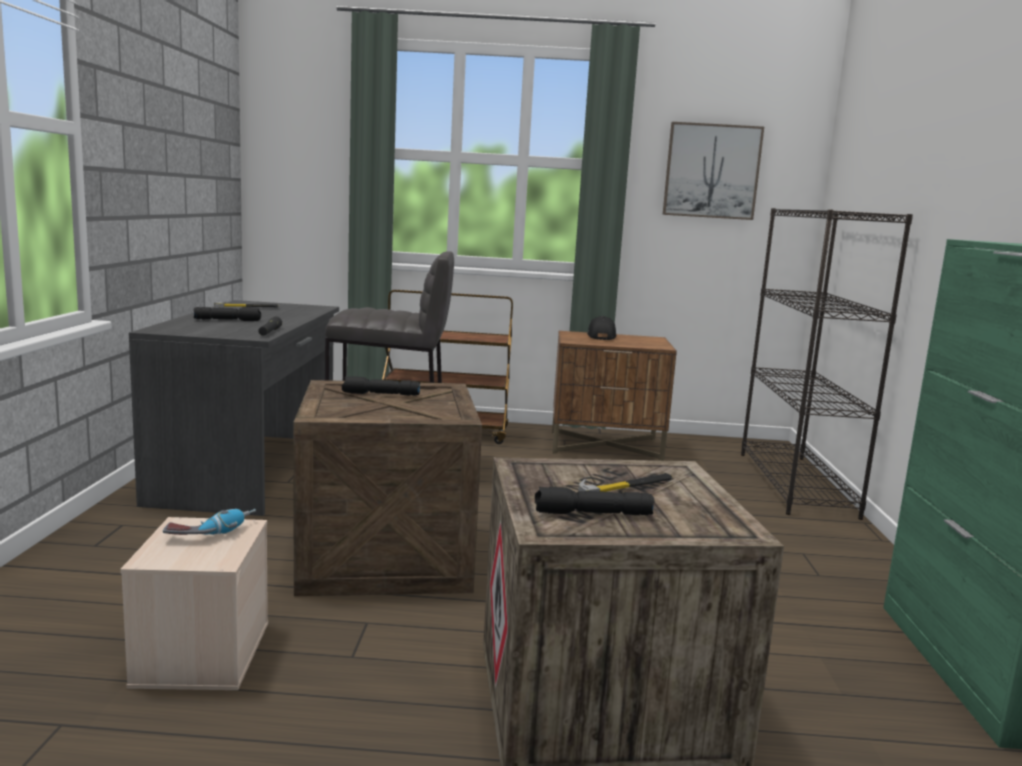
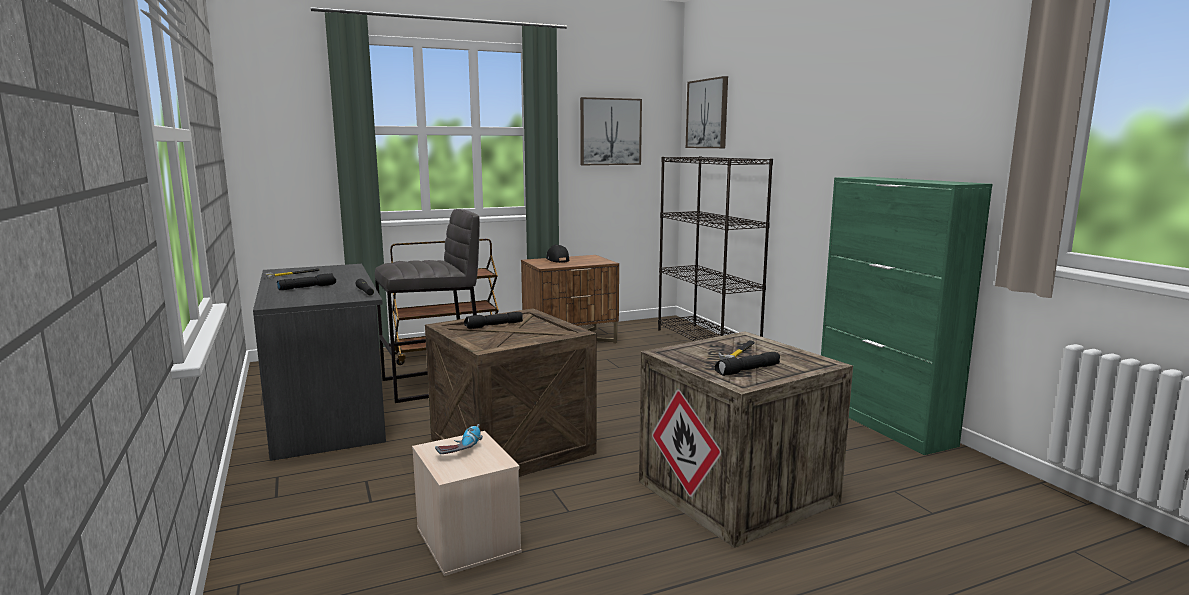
camera: 25 degrees left, 0 degrees up
none -> picture [686,76,728,148]

